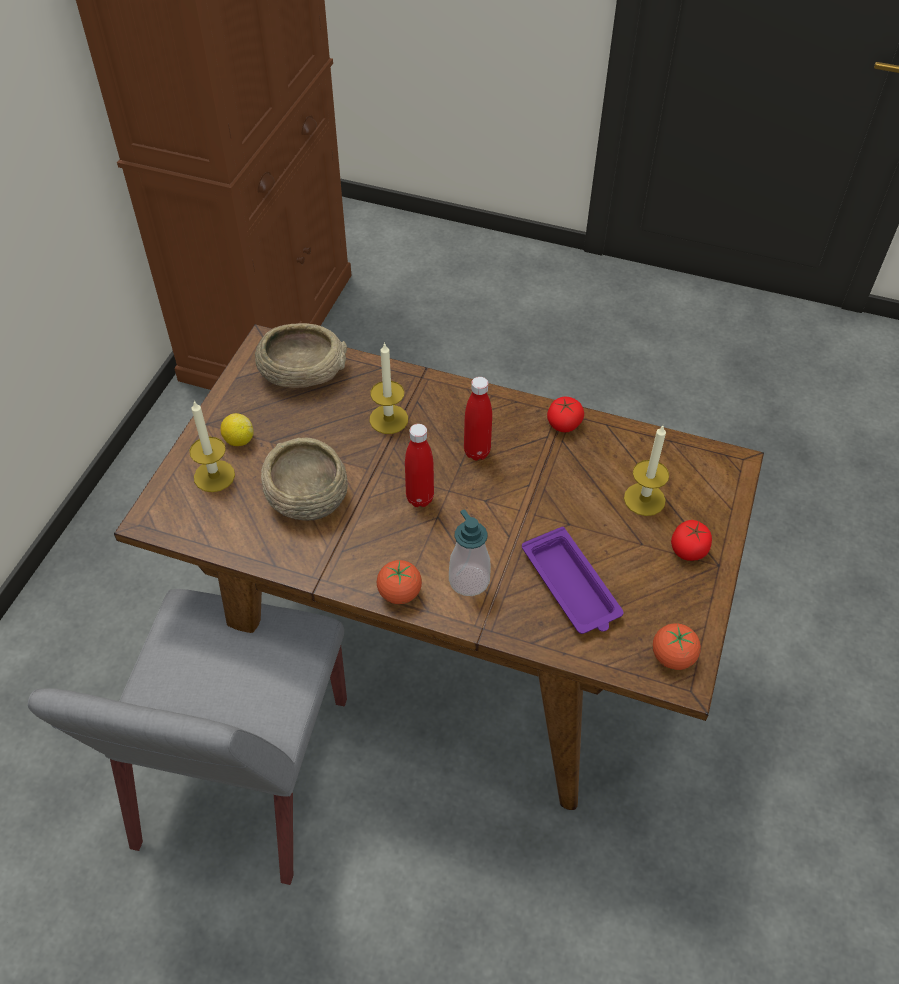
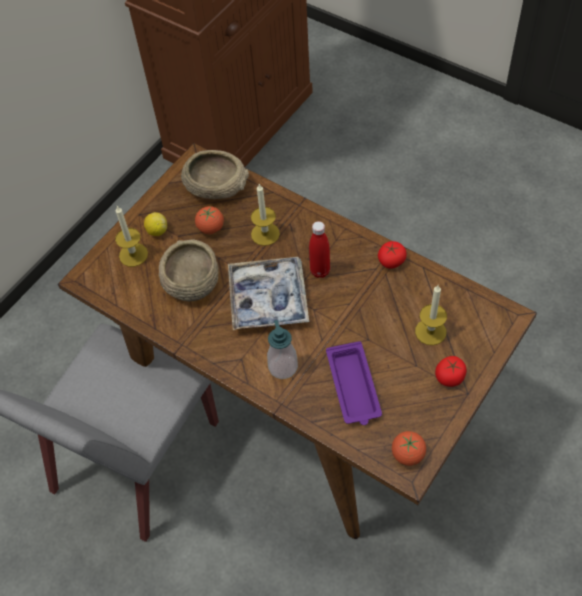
camera: 20 degrees right, 5 degrees up
tomato [377,560,422,604] -> tomato moved to [195,206,224,234]
red bottle [405,424,434,507] -> tray [228,257,309,330]

